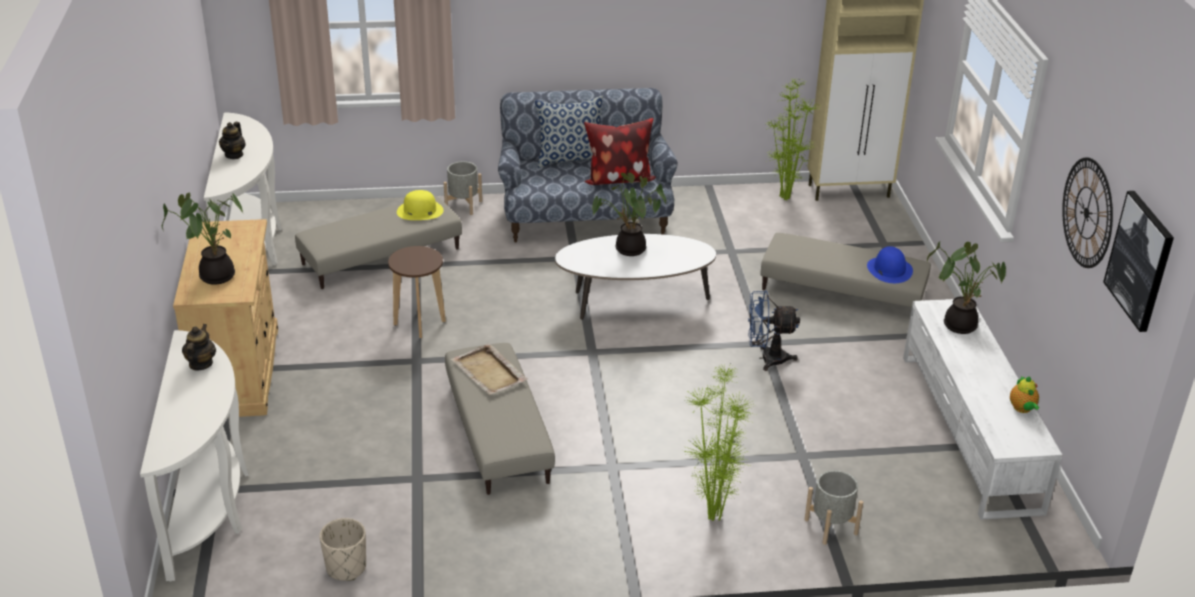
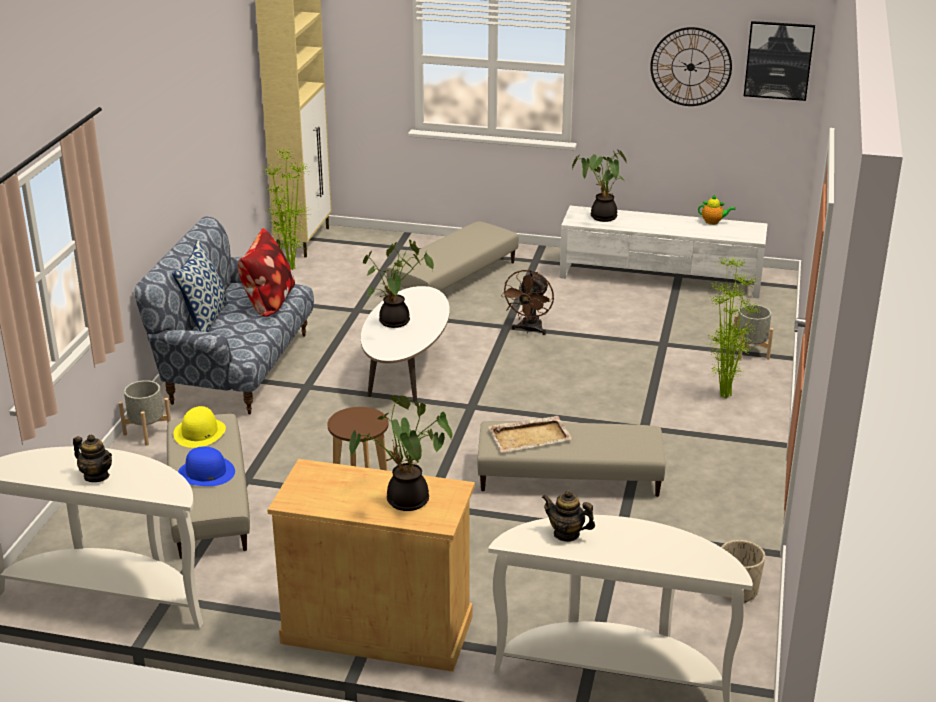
camera: 70 degrees left, 5 degrees down
blue fan [748,290,800,371] -> brown fan [501,270,554,335]
blue hat [867,246,913,283] -> blue hat moved to [178,447,235,486]

